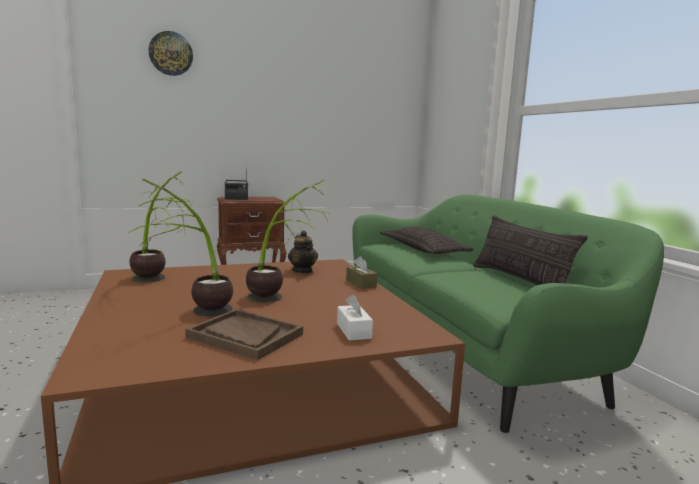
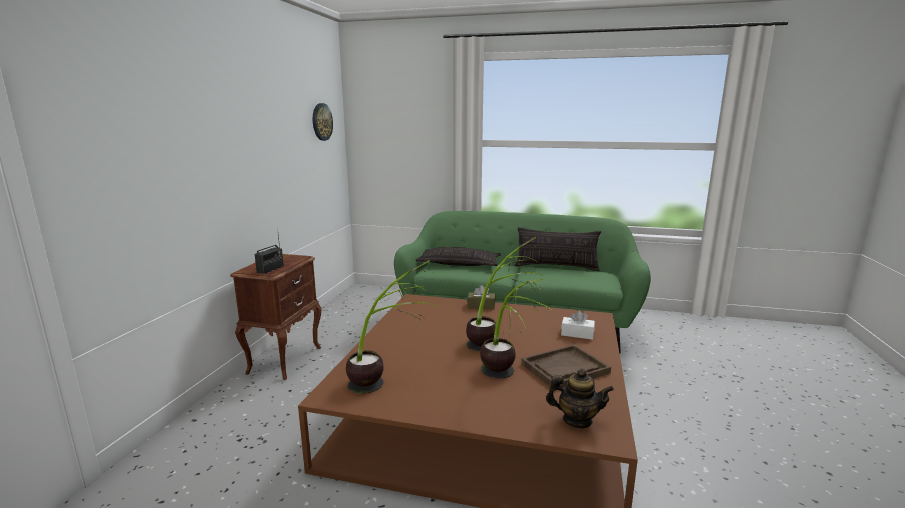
camera: 55 degrees left, 5 degrees up
wall clock [148,31,193,76] -> wall clock moved to [313,103,333,141]
teapot [288,230,318,273] -> teapot moved to [546,368,614,428]

